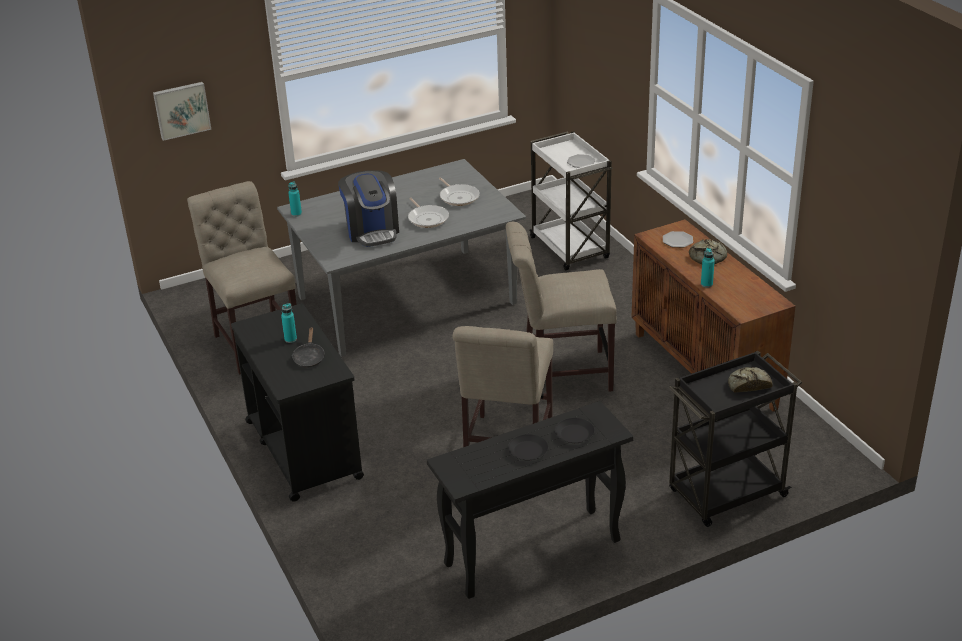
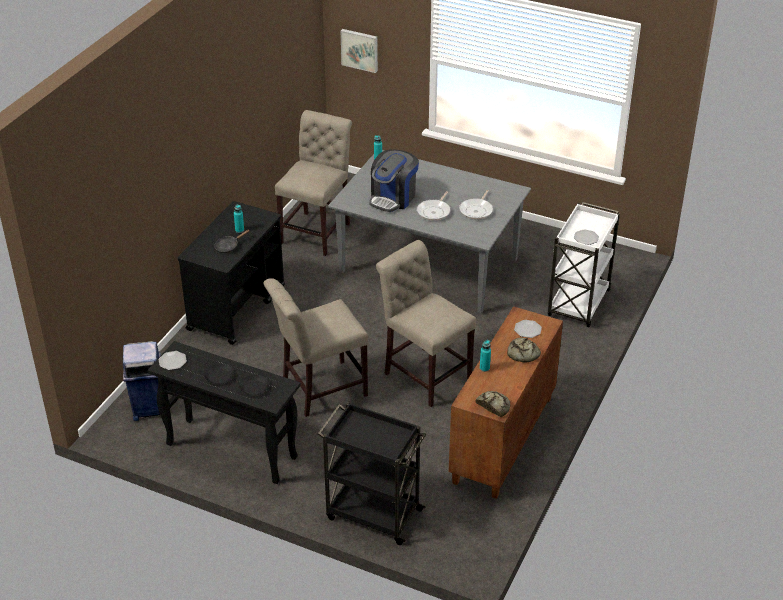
camera: 50 degrees right, 5 degrees up
bread [728,367,773,393] -> bread moved to [476,391,510,417]
none -> blue trash can [123,341,161,421]
none -> plate [158,351,187,370]

